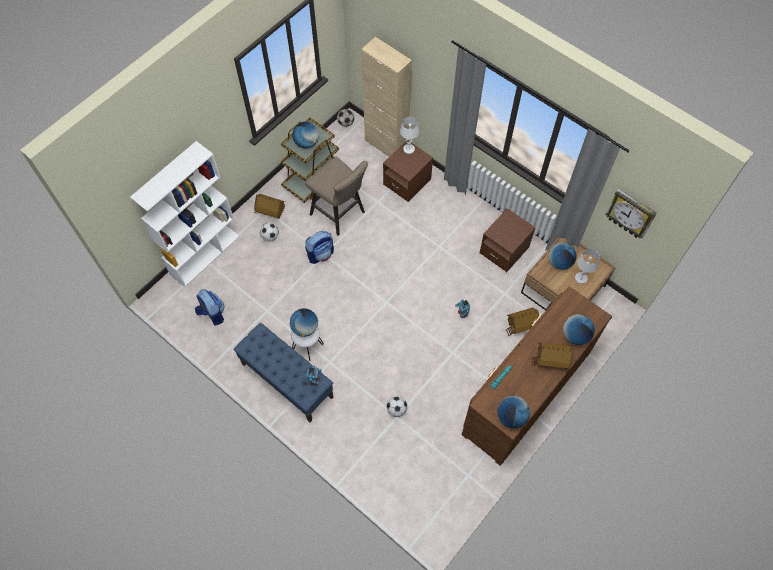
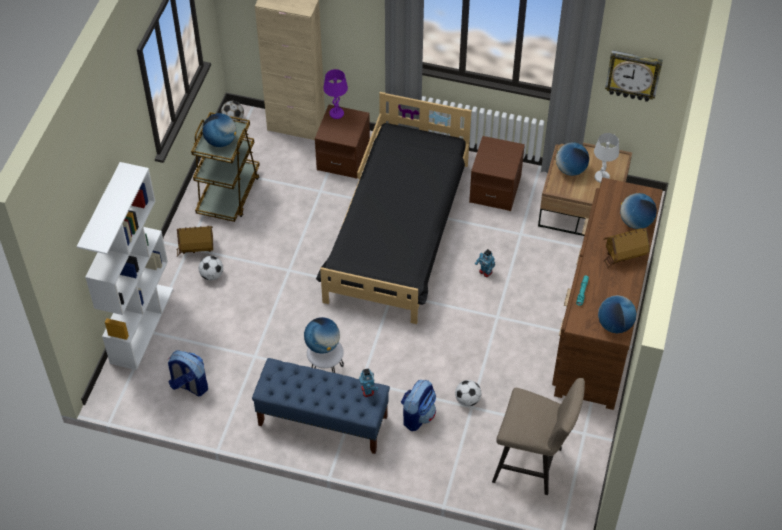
camera: 25 degrees left, 10 degrees down
beige stool [305,157,368,236] -> beige stool moved to [492,378,585,495]
backpack [305,231,334,264] -> backpack moved to [401,380,436,431]
white table lamp [400,117,419,154] -> purple table lamp [323,69,348,119]
toy house [506,308,539,337] -> none
none -> black bed [316,92,471,324]

